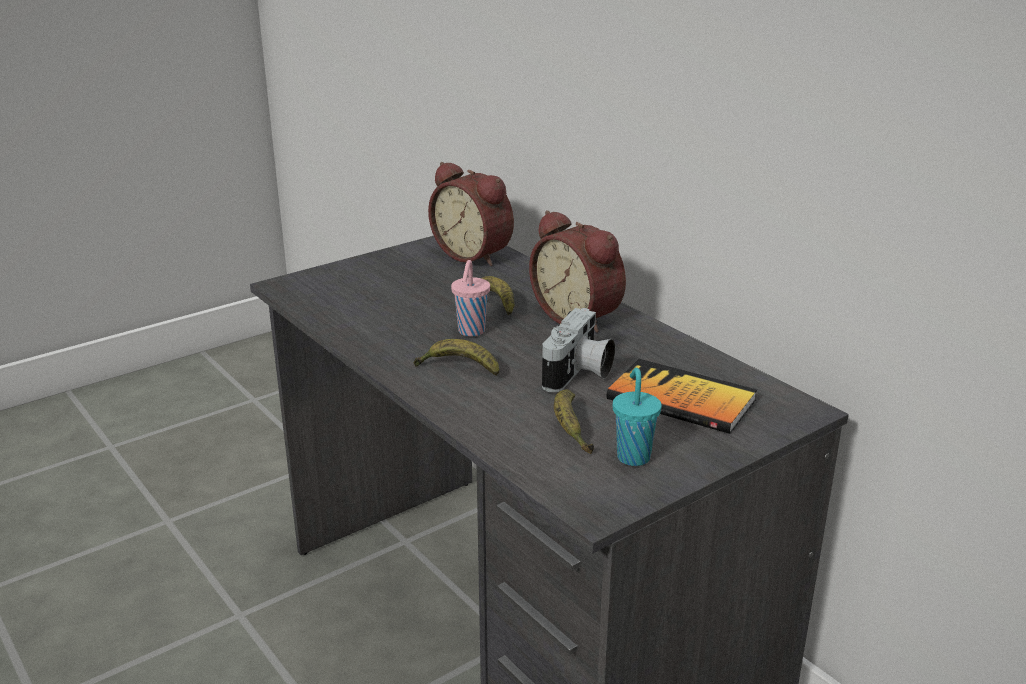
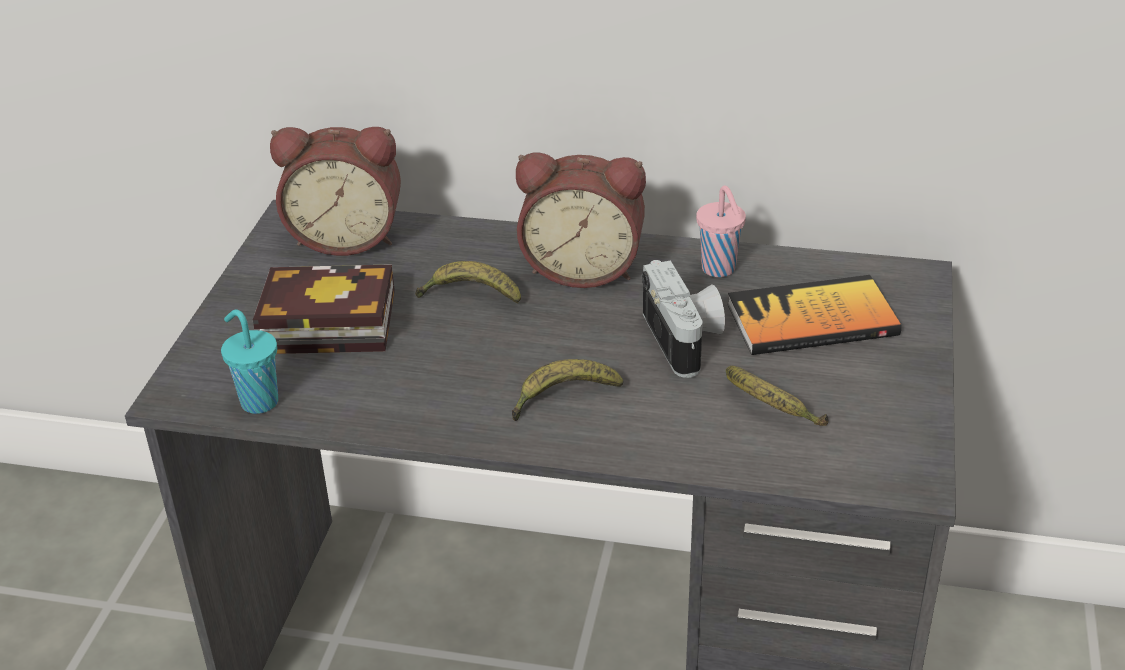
camera: 40 degrees left, 10 degrees up
pink cup [451,260,490,337] -> pink cup moved to [696,186,746,277]
turquoise cup [613,368,662,466] -> turquoise cup moved to [221,310,278,414]
none -> book [253,264,395,354]

